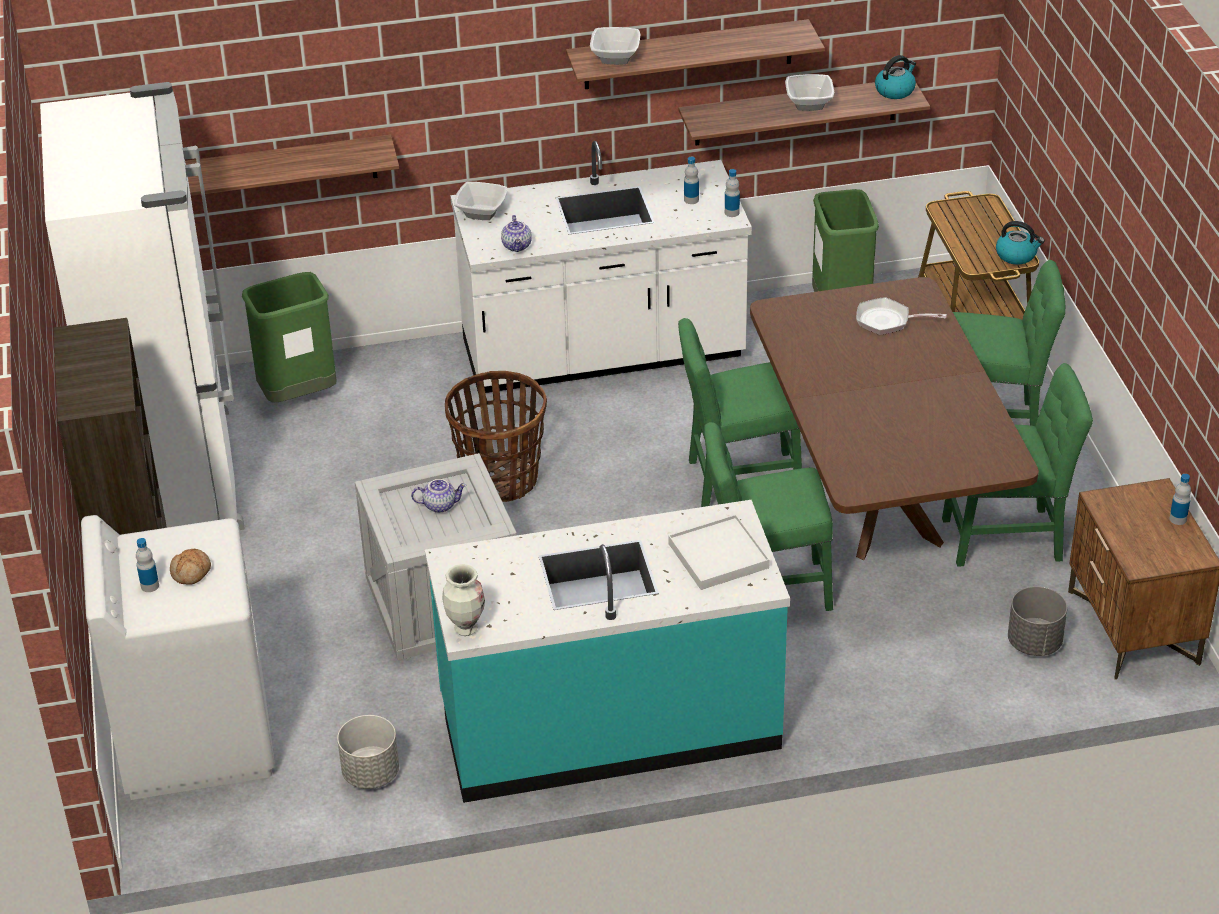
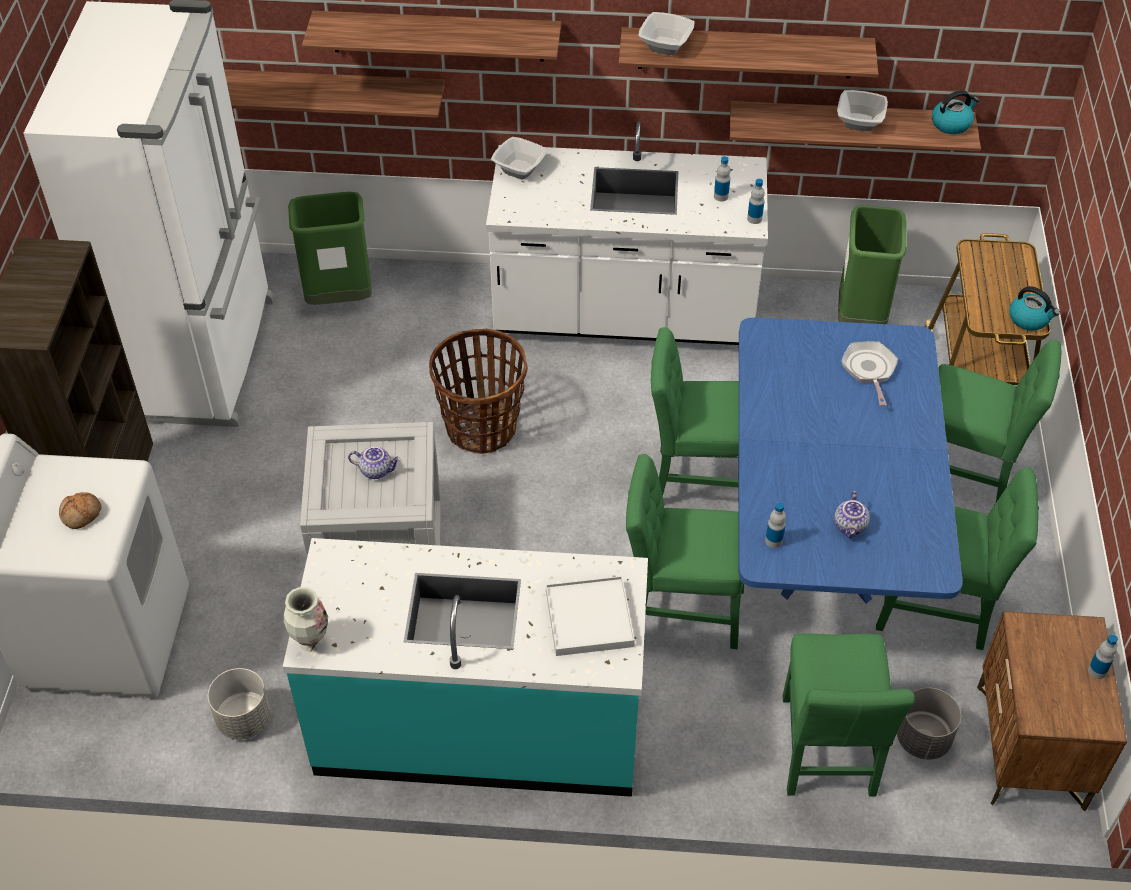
camera: 15 degrees right, 10 degrees up
bottle [136,538,159,592] -> bottle moved to [765,502,786,548]
teapot [501,215,532,252] -> teapot moved to [834,491,870,538]
brown dining table [750,277,1039,560] -> blue dining table [739,318,962,604]
frying pan [856,297,947,335] -> frying pan turned 60 degrees clockwise [841,341,898,406]
none -> shelf [302,11,561,61]
none -> green chair [782,634,915,797]

